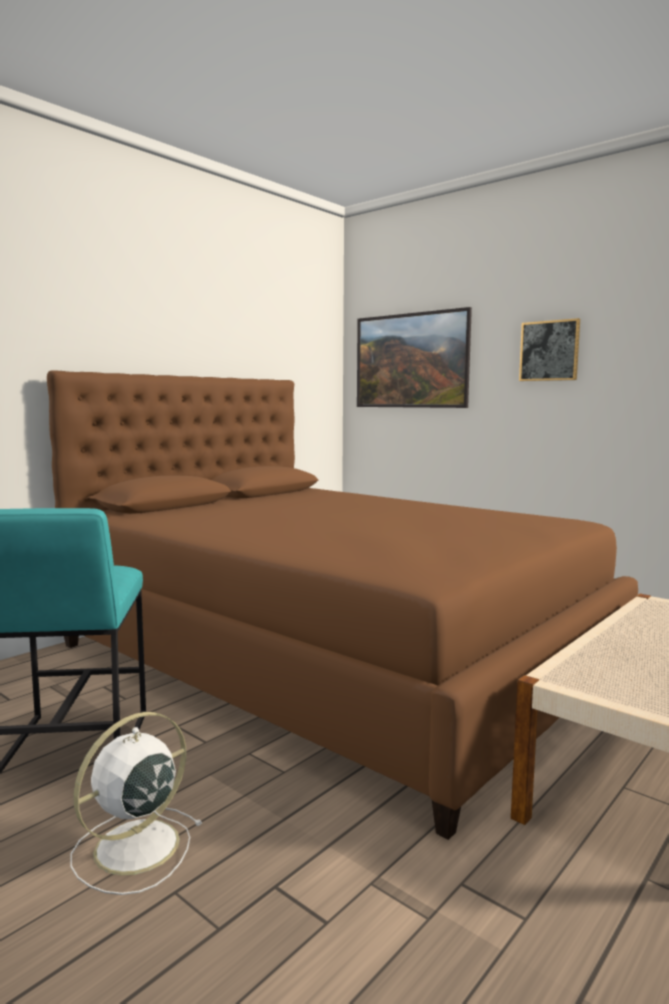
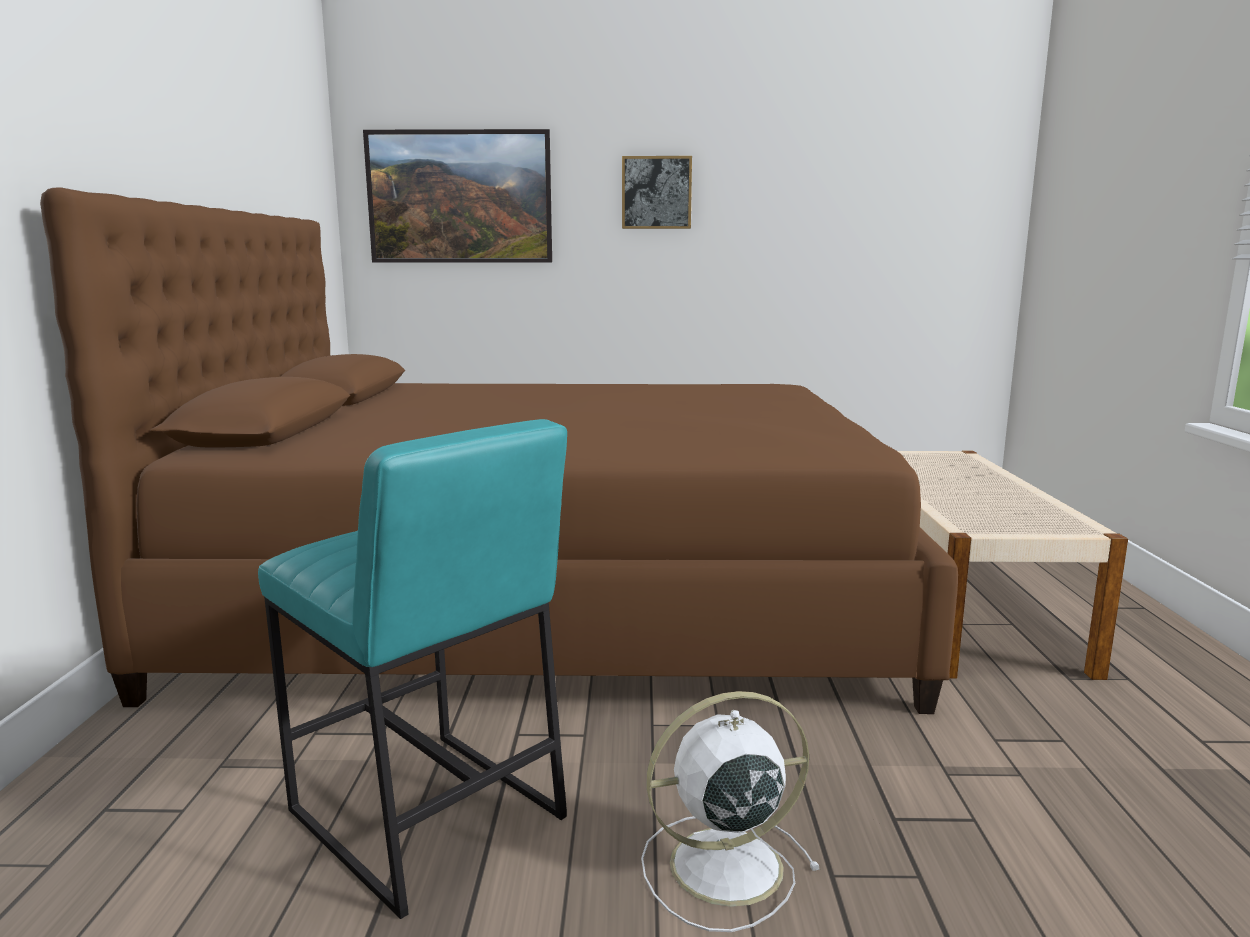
camera: 40 degrees left, 5 degrees up
white fan [70,712,203,895] -> white fan turned 75 degrees clockwise [641,691,820,932]

